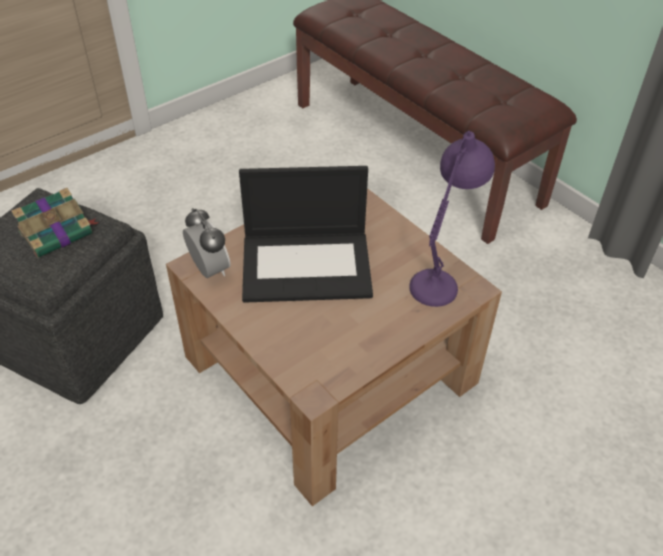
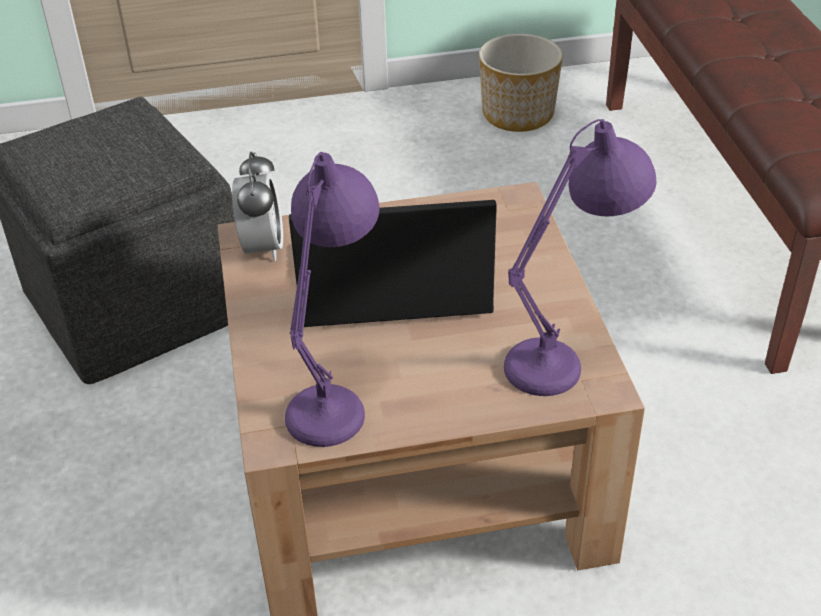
camera: 30 degrees right, 5 degrees down
book [11,188,99,258] -> none
laptop [239,166,373,303] -> laptop turned 150 degrees clockwise [289,200,497,327]
none -> purple table lamp [285,152,380,447]
none -> planter [479,34,563,132]

